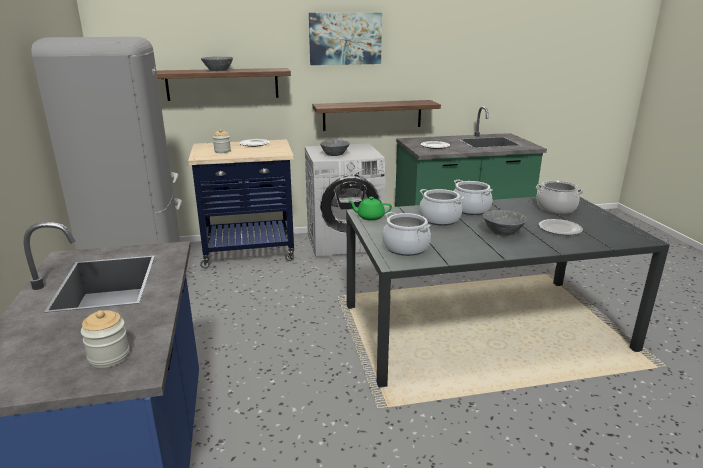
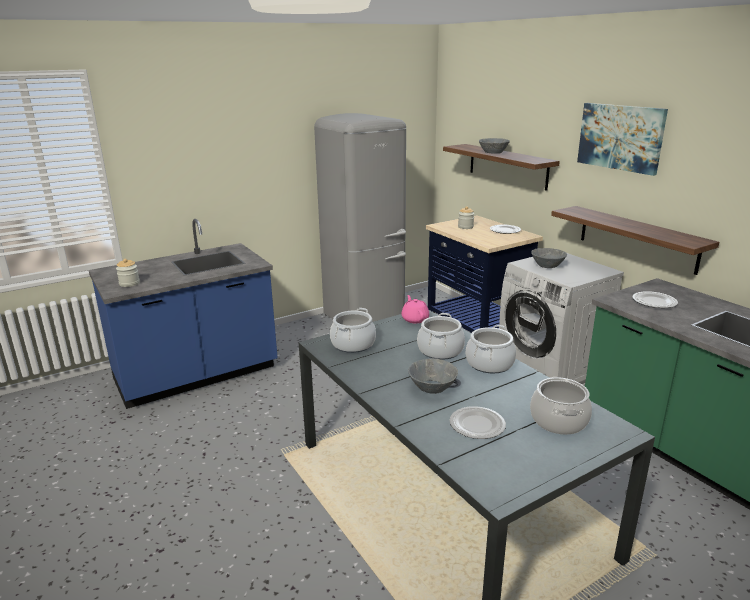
camera: 70 degrees right, 0 degrees up
green teapot [349,197,392,221] -> pink teapot [401,295,429,323]

